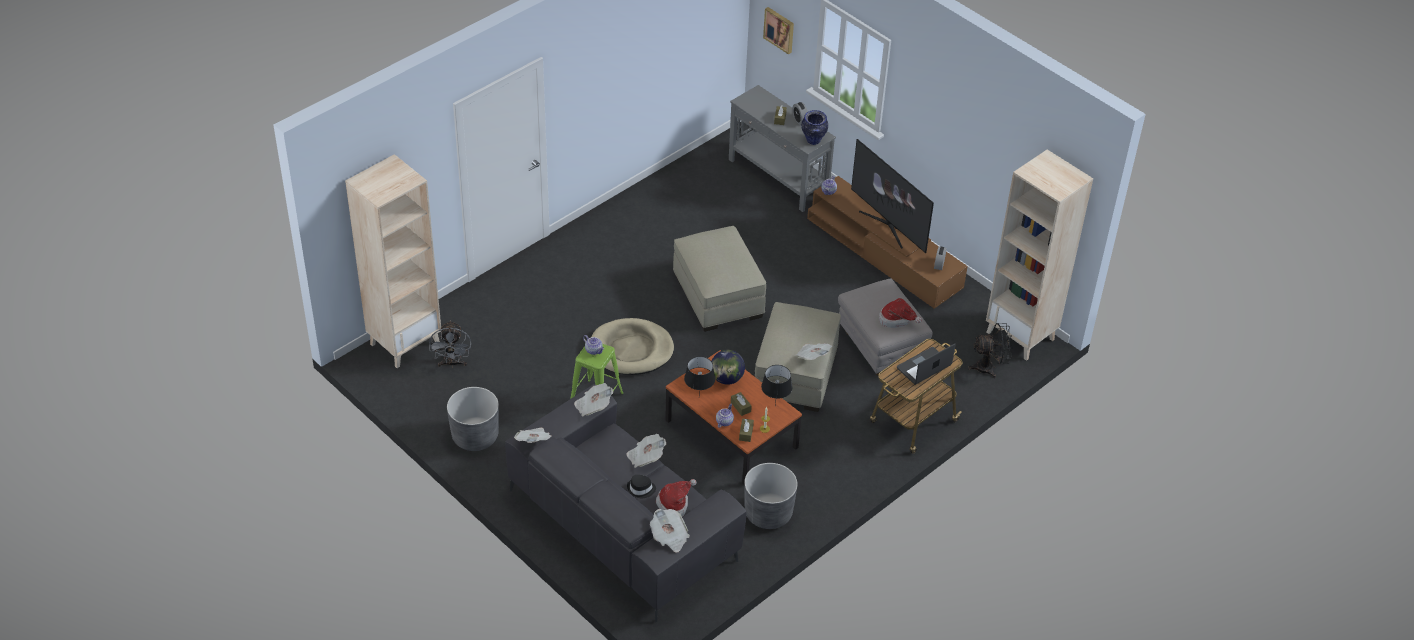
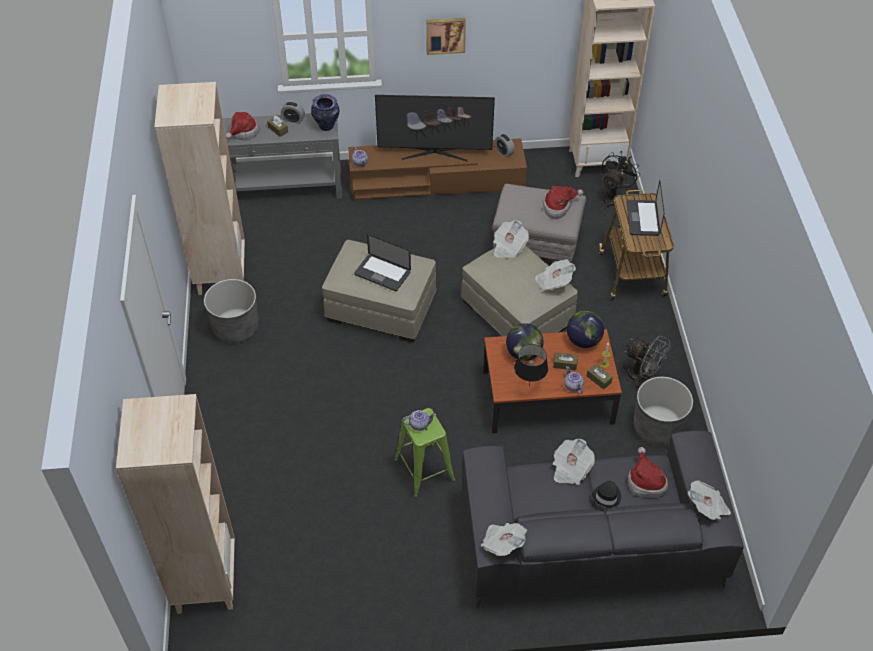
camera: 50 degrees left, 5 degrees up
grey fan [429,320,471,368] -> grey fan moved to [621,336,671,388]
grey planter [447,387,499,451] -> grey planter moved to [204,279,259,343]
newspaper [574,383,613,417] -> newspaper moved to [493,220,529,259]
beige dog bed [592,318,674,375] -> none
black table lamp [761,365,793,406] -> globe [567,311,604,348]
picture [763,7,794,55] -> picture moved to [426,18,466,55]
none -> beige bookcase [154,82,245,295]
none -> hat [226,112,260,140]
none -> laptop [354,234,411,291]

